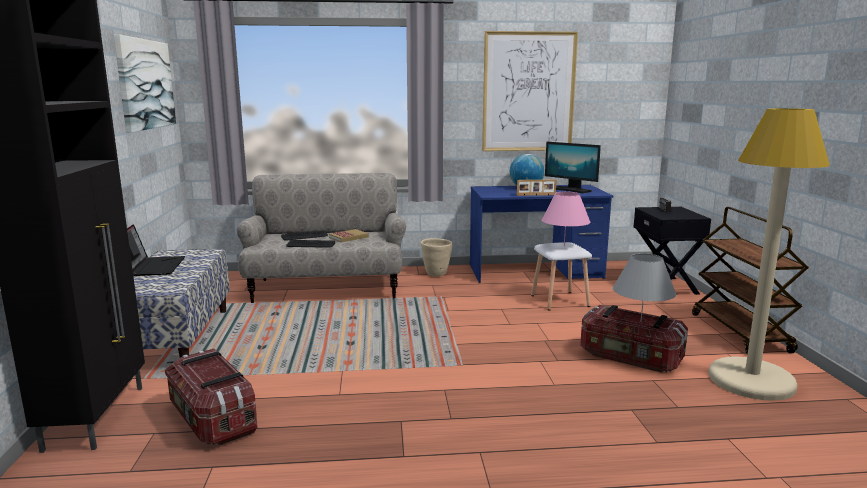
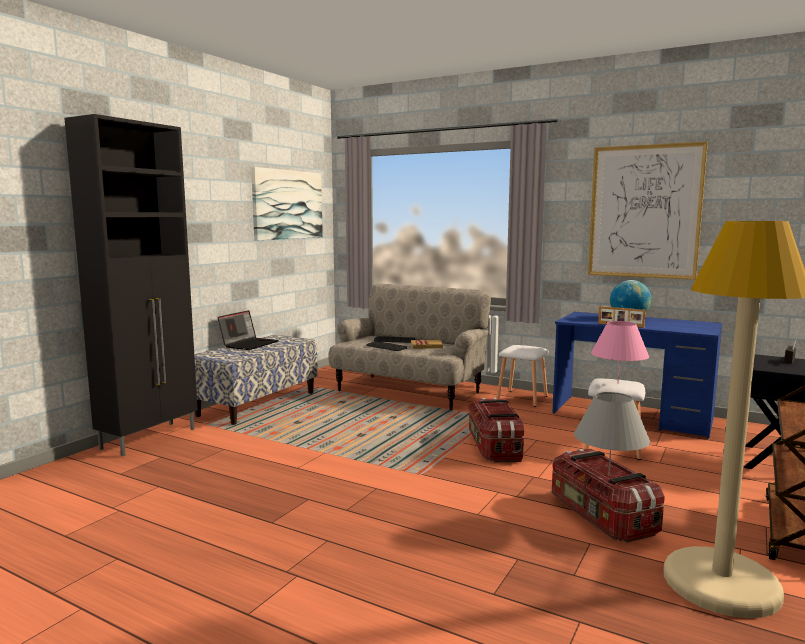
camera: 35 degrees right, 5 degrees down
storage box [165,348,258,445] -> storage box moved to [468,398,524,462]
beige planter [421,238,452,277] -> white stool [496,345,549,407]
monitor [545,142,601,193] -> none

